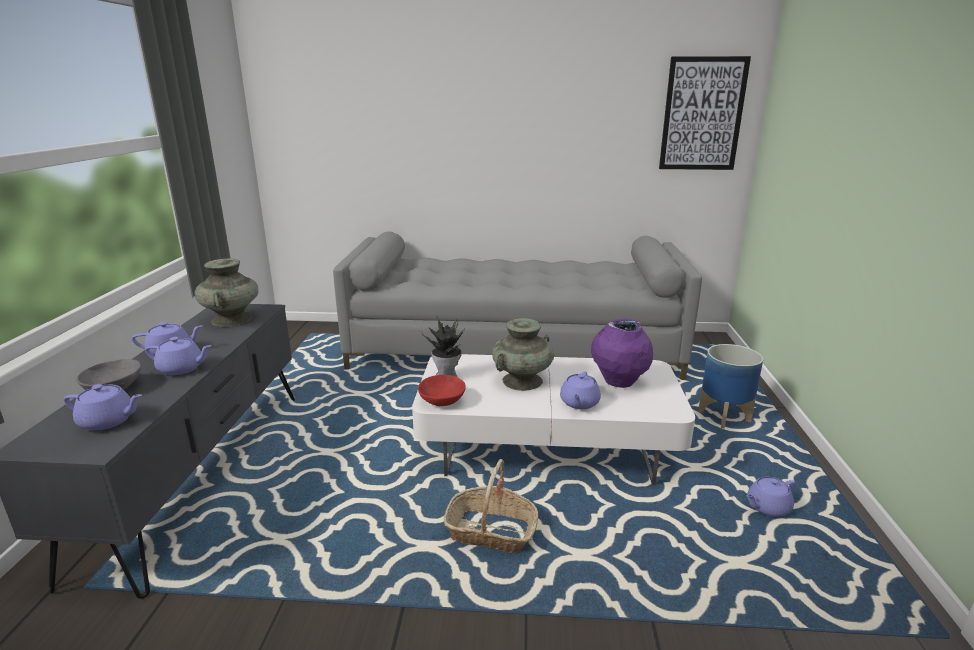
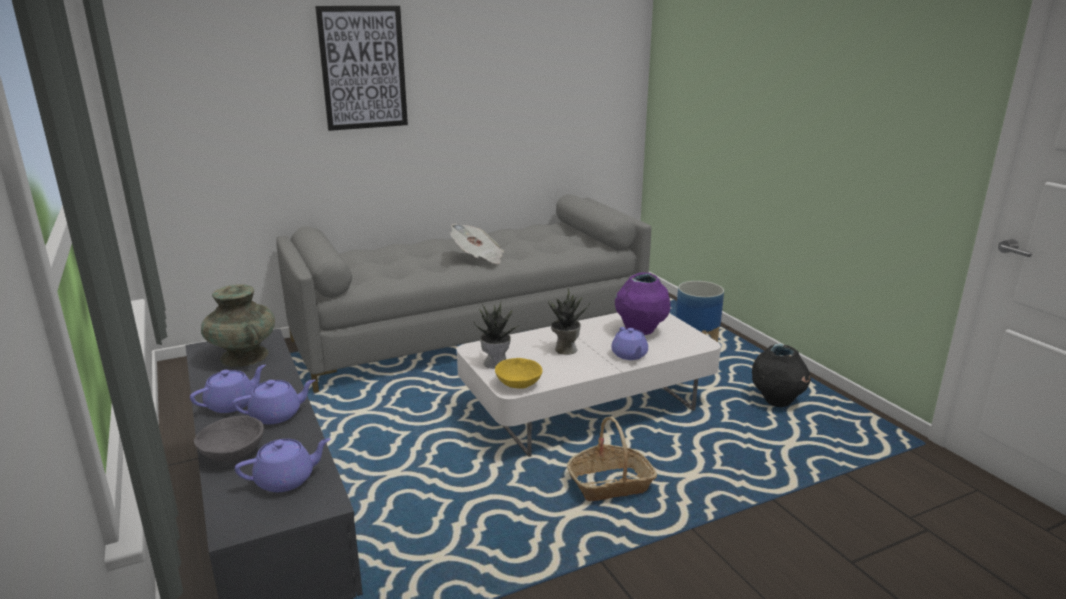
camera: 30 degrees left, 0 degrees up
red bowl [418,375,466,406] -> yellow bowl [495,358,543,389]
turquoise vase [492,318,554,391] -> potted plant [548,288,590,355]
picture [659,56,751,170] -> picture moved to [315,6,408,131]
purple teapot [747,477,795,517] -> black vase [752,344,811,407]
none -> newspaper [450,224,504,264]

